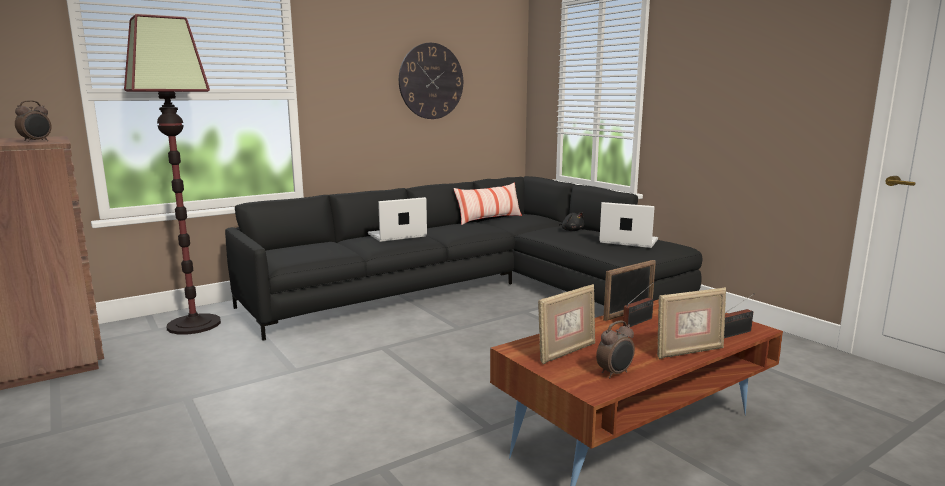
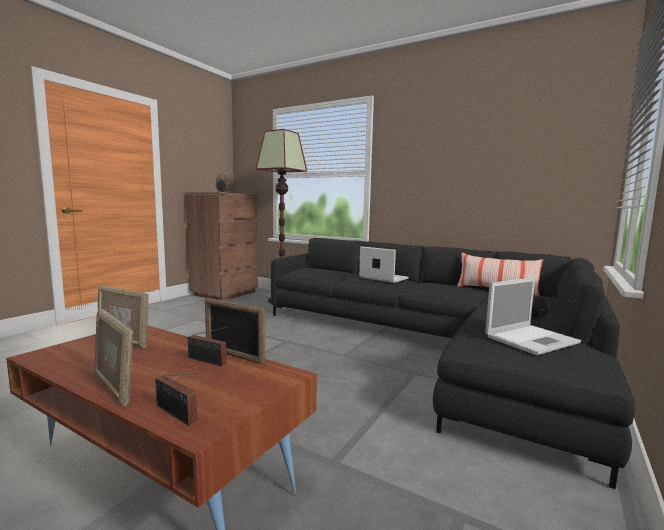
camera: 65 degrees right, 5 degrees down
wall clock [399,43,463,119] -> none
alarm clock [596,321,635,378] -> none
laptop [599,202,658,248] -> laptop turned 60 degrees clockwise [485,277,581,355]

